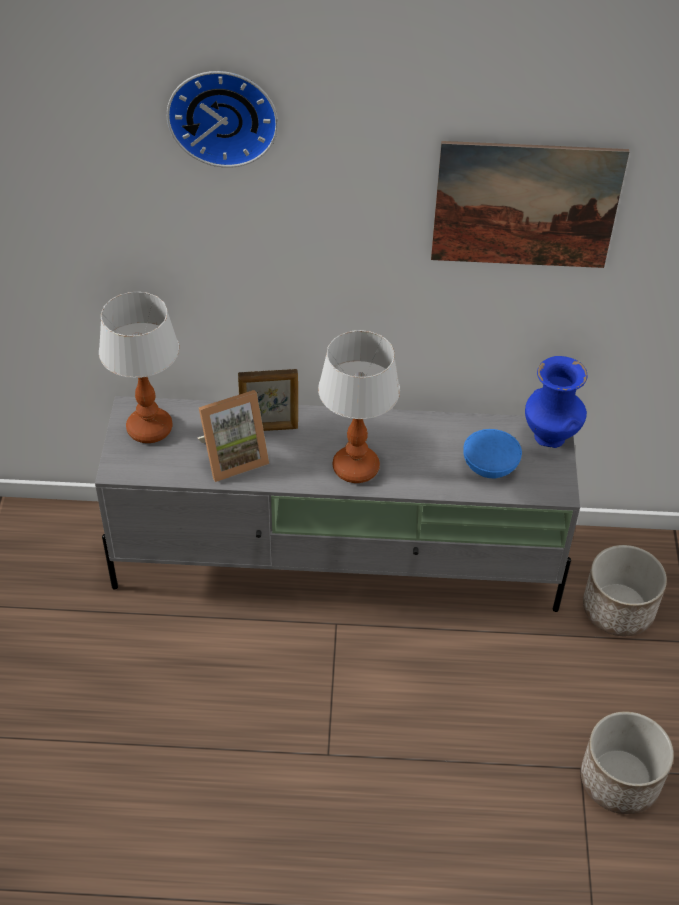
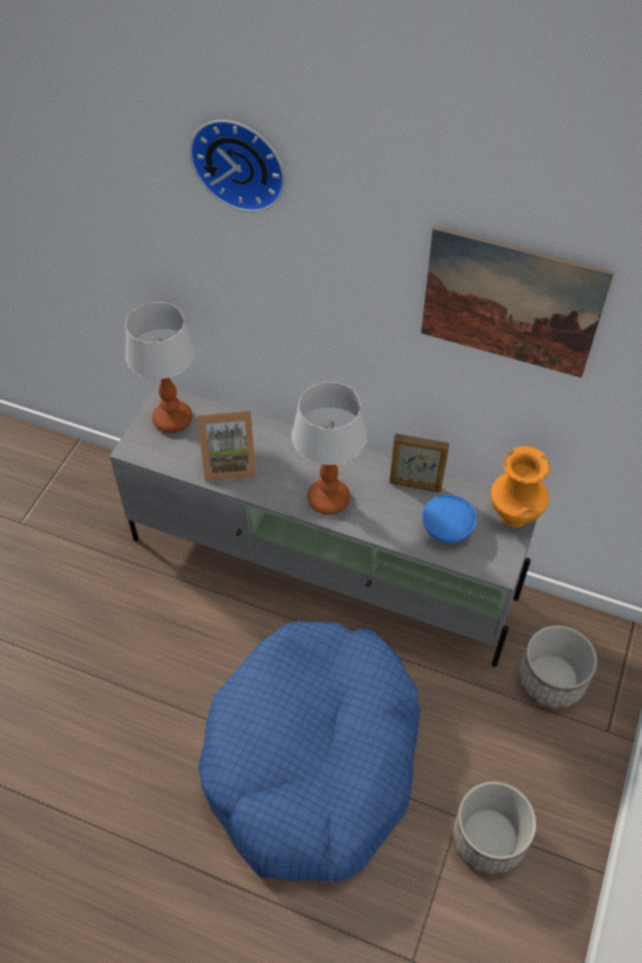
camera: 20 degrees right, 5 degrees up
picture frame [238,369,298,431] -> picture frame moved to [390,433,449,492]
blue vase [525,356,588,448] -> orange vase [491,446,551,528]
none -> blue dog bed [198,621,421,882]

